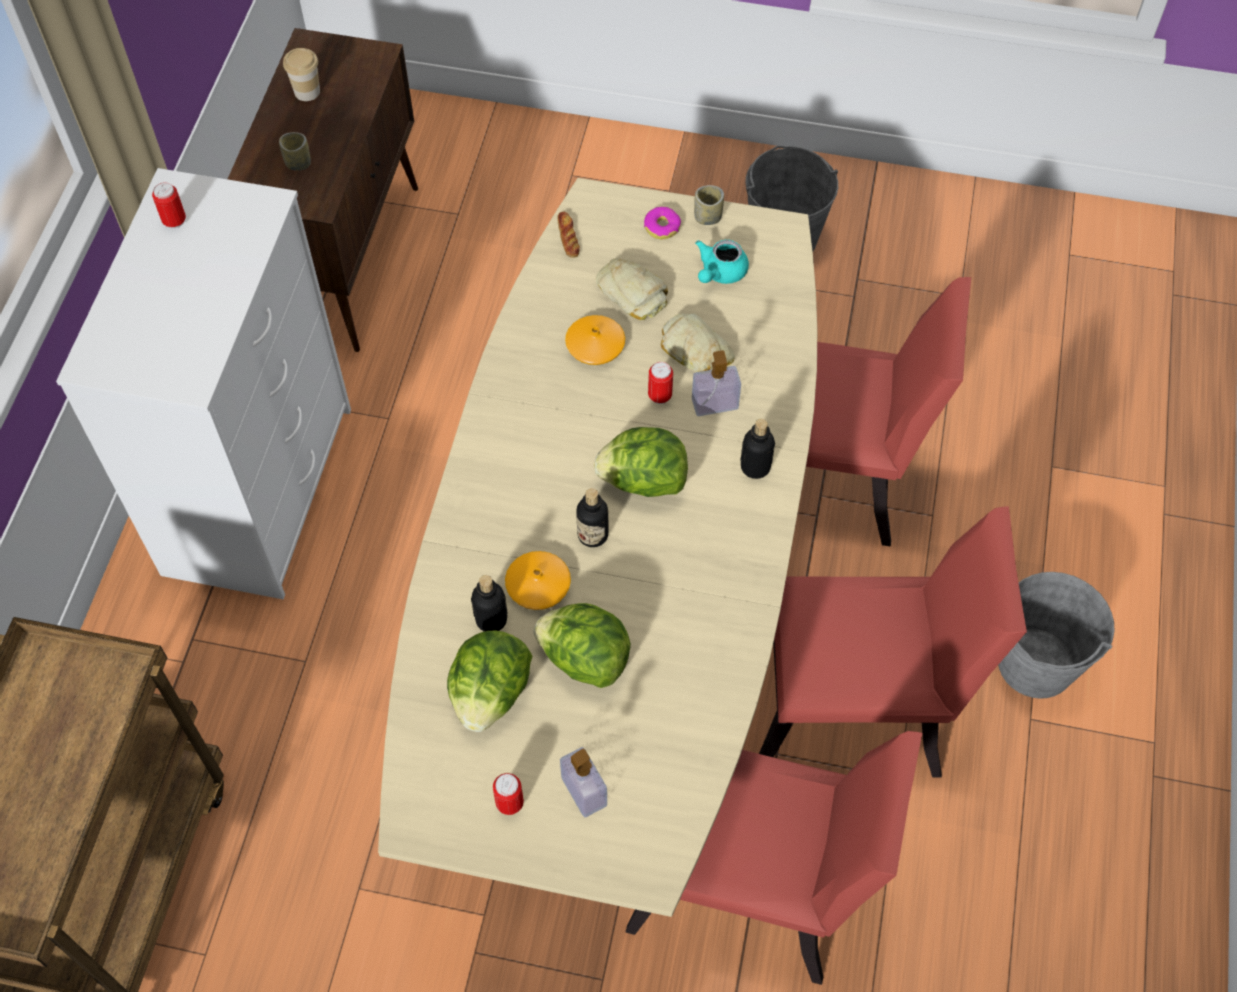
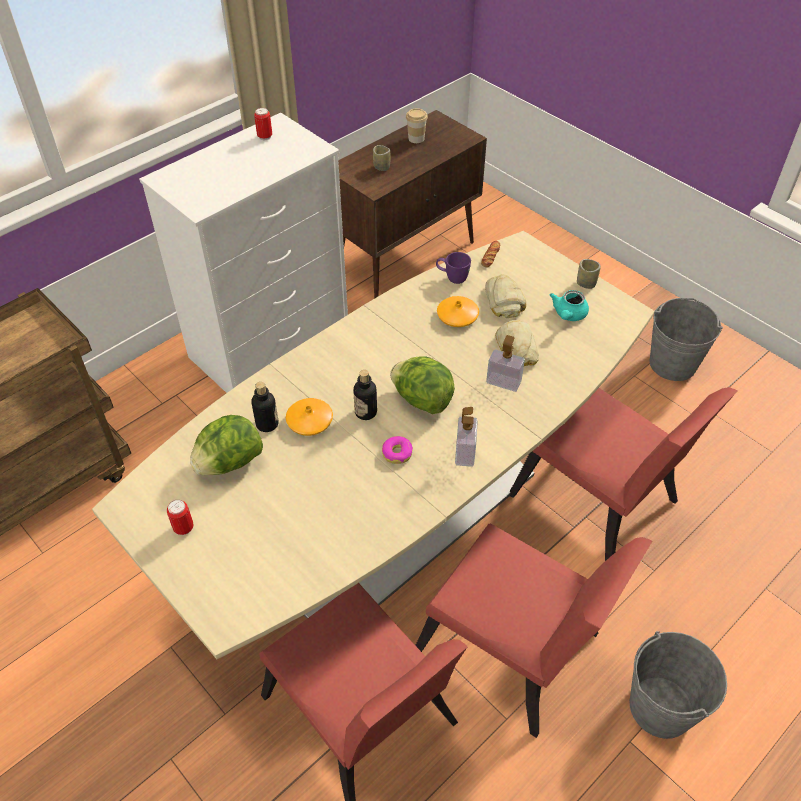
camera: 35 degrees right, 10 degrees down
lettuce [533,603,631,688] -> none
soap dispenser [560,747,607,817] -> soap dispenser moved to [455,407,478,467]
donut [644,207,681,239] -> donut moved to [382,436,413,464]
can [648,362,673,404] -> none
turquoise teapot [695,240,749,284] -> turquoise teapot turned 45 degrees counterclockwise [550,290,589,321]
bottle [740,419,775,479] -> none
none -> purple mug [436,252,471,284]

